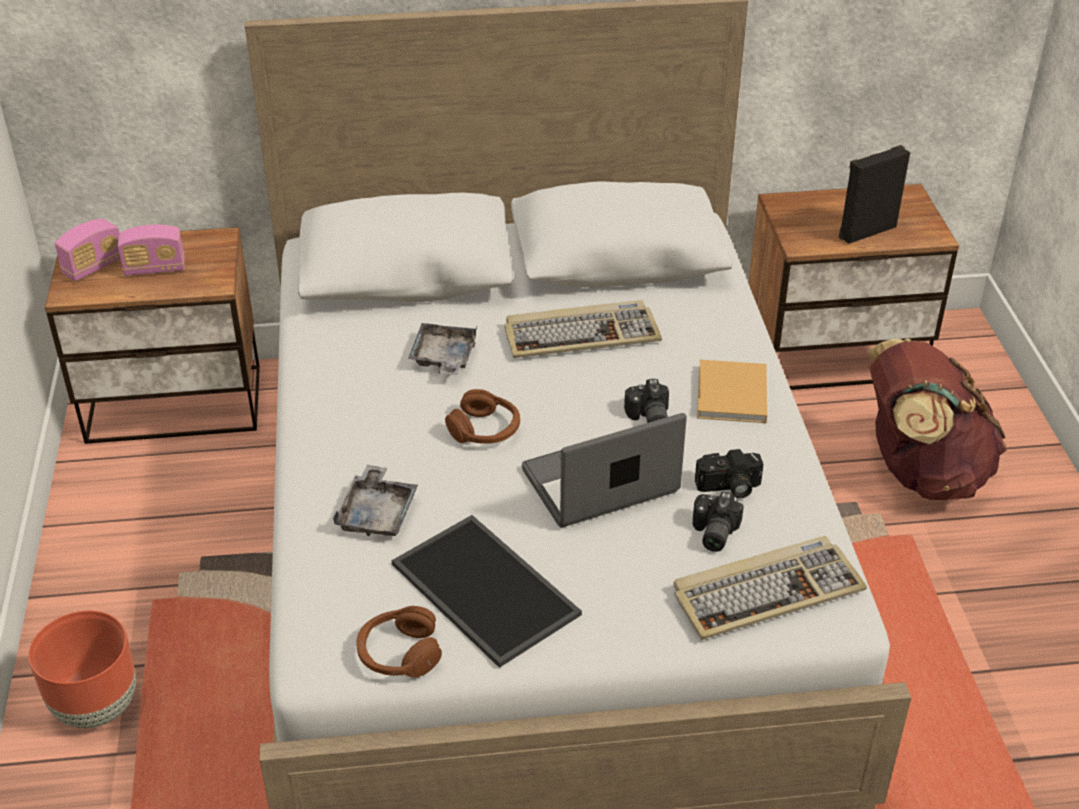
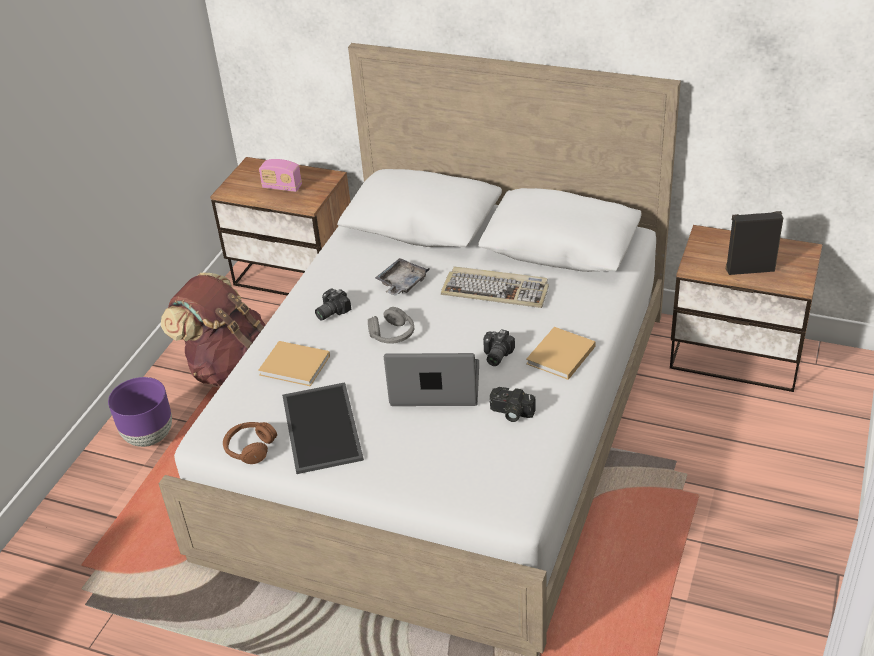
camera: 30 degrees right, 0 degrees up
brown planter [28,611,136,728] -> purple planter [108,377,172,447]
radio [55,219,120,281] -> none
grey tray [333,465,418,536] -> beige book [258,341,330,387]
brown headphones [445,389,520,444] -> grey headphones [368,307,414,344]
keyboard [674,536,867,640] -> none
camera [693,492,744,552] -> camera moved to [315,288,351,321]
brown backpack [868,338,1007,500] -> brown backpack moved to [160,273,265,387]

